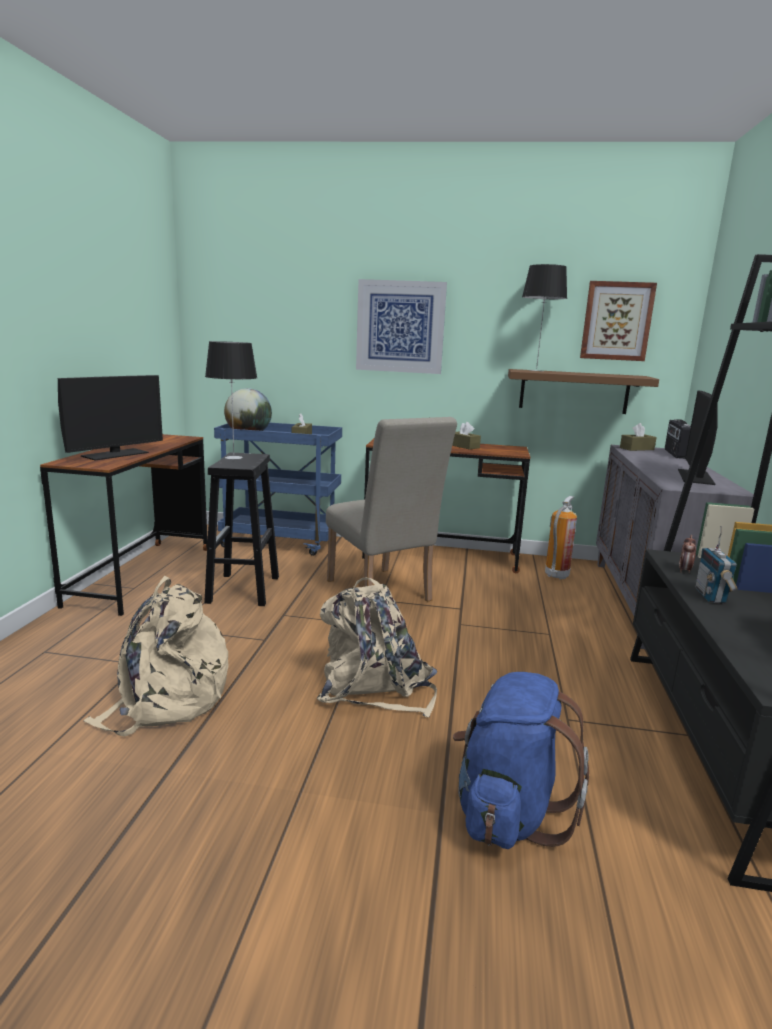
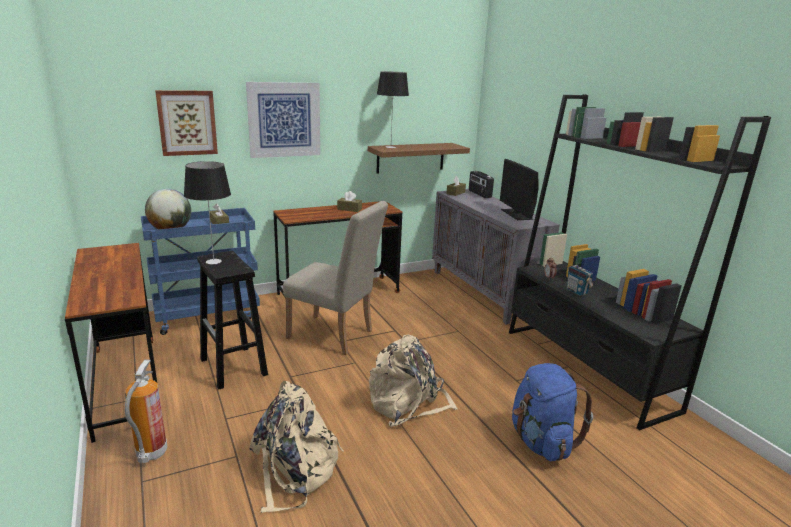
camera: 35 degrees left, 5 degrees up
monitor [58,375,163,461] -> none
fire extinguisher [545,496,577,579] -> fire extinguisher moved to [125,360,167,463]
picture [580,281,657,361] -> picture moved to [155,90,218,156]

